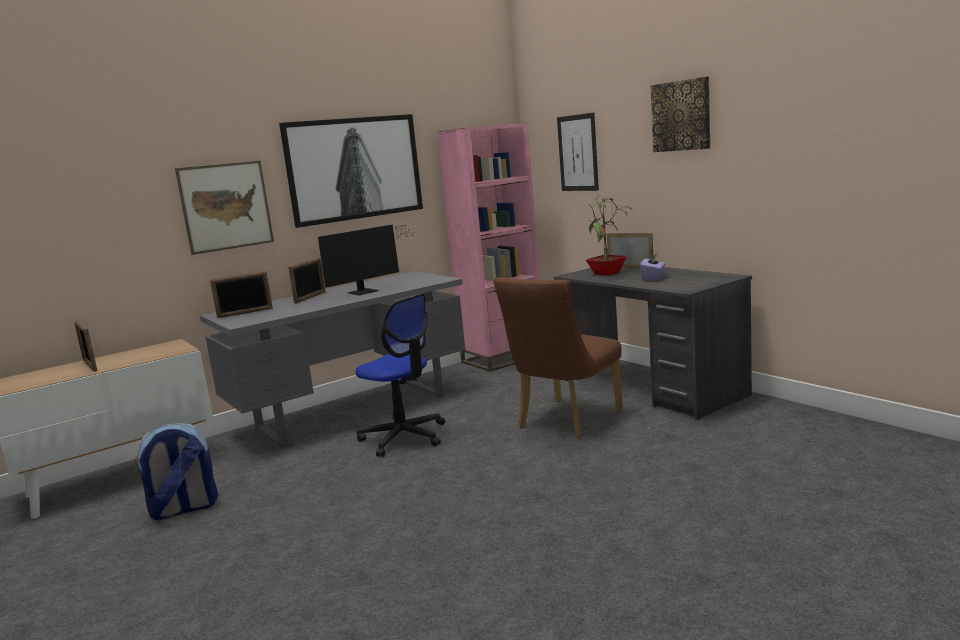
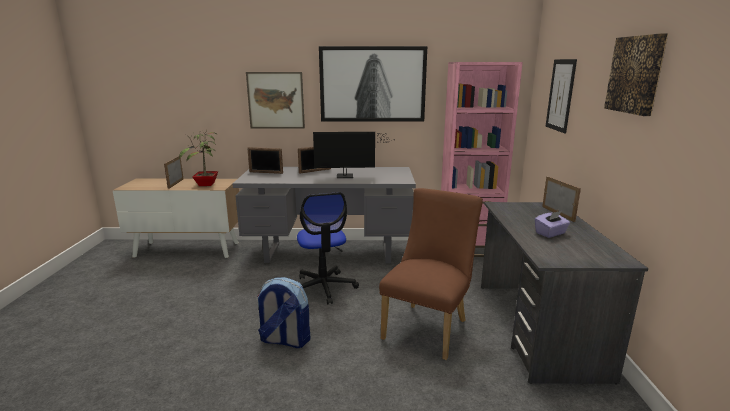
camera: 35 degrees right, 5 degrees up
backpack [134,423,218,520] -> backpack moved to [257,277,311,348]
brown chair [494,277,623,439] -> brown chair turned 135 degrees clockwise [379,188,483,360]
potted plant [586,196,632,276] -> potted plant moved to [179,131,218,186]

